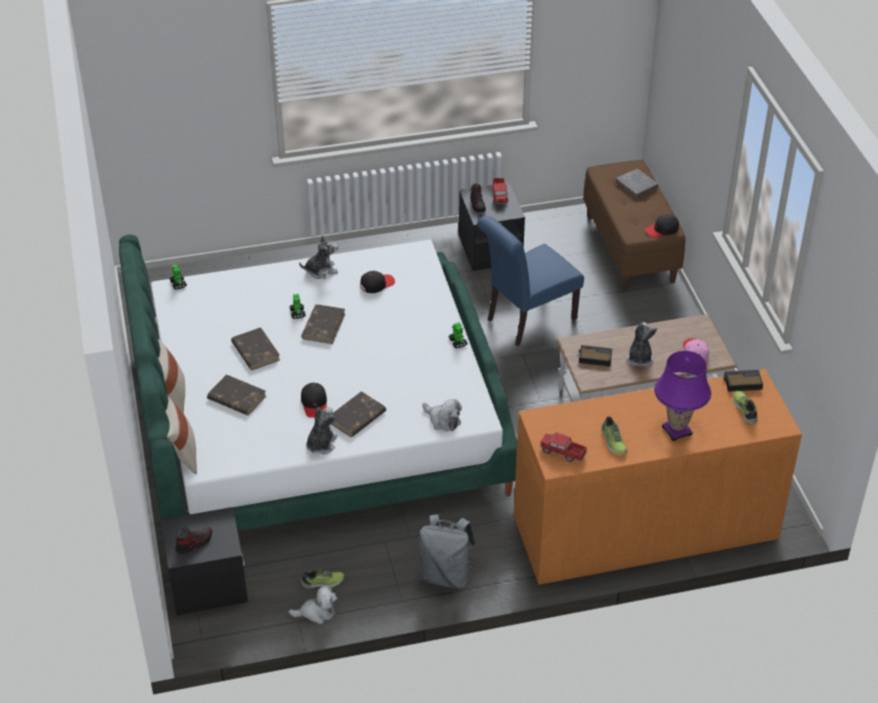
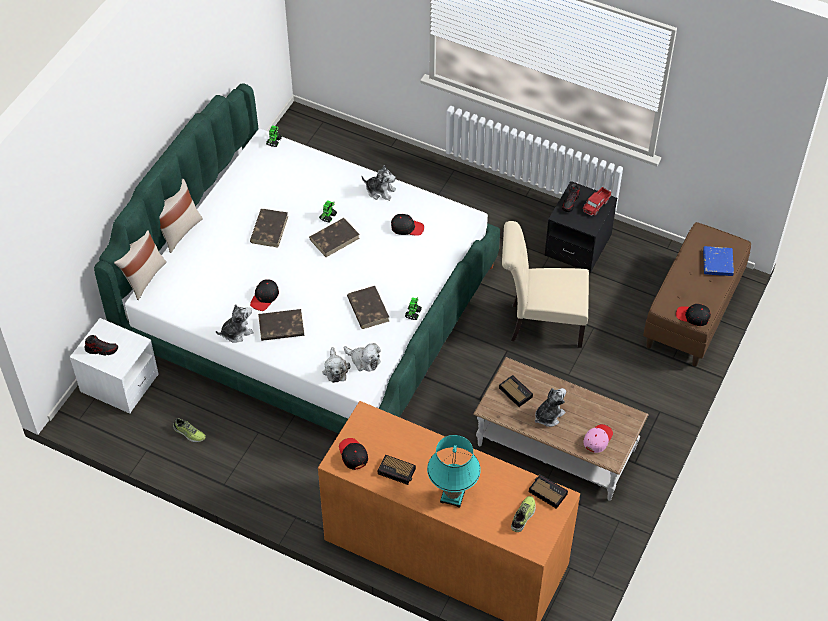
camera: 40 degrees right, 10 degrees up
black nightstand [161,507,248,616] -> white nightstand [70,318,159,413]
brown book [207,374,266,415] -> brown book moved to [347,286,389,329]
plush toy [288,585,337,624] -> plush toy moved to [344,343,381,372]
grey backpack [419,514,476,589] -> none
blue chair [477,216,584,346] -> beige chair [502,221,589,348]
toy truck [540,432,587,462] -> black cap [339,438,368,470]
shoe [601,416,627,455] -> alarm clock [378,455,416,485]
grey book [615,169,658,198] -> blue book [703,246,734,276]
purple table lamp [654,351,711,441] -> turquoise table lamp [427,435,481,508]

